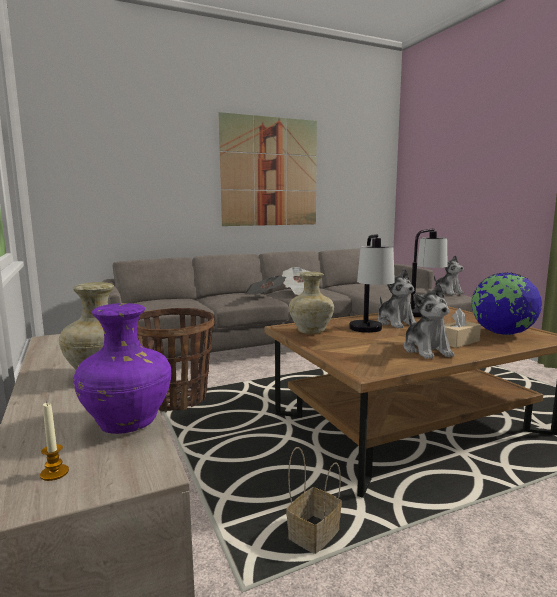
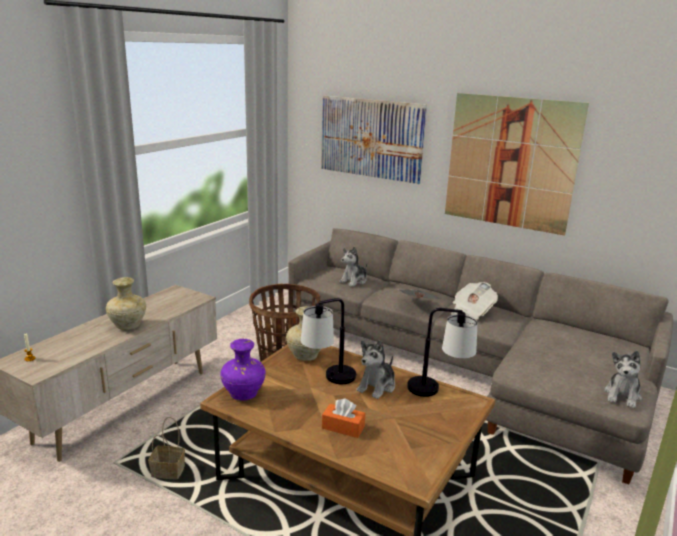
camera: 55 degrees right, 10 degrees up
purple vase [73,303,171,434] -> purple vase moved to [220,338,266,401]
plush toy [403,283,455,359] -> plush toy moved to [339,247,367,287]
beige tissue box [445,308,481,348] -> orange tissue box [322,398,365,438]
globe [471,272,542,335] -> none
none -> picture [321,95,427,184]

